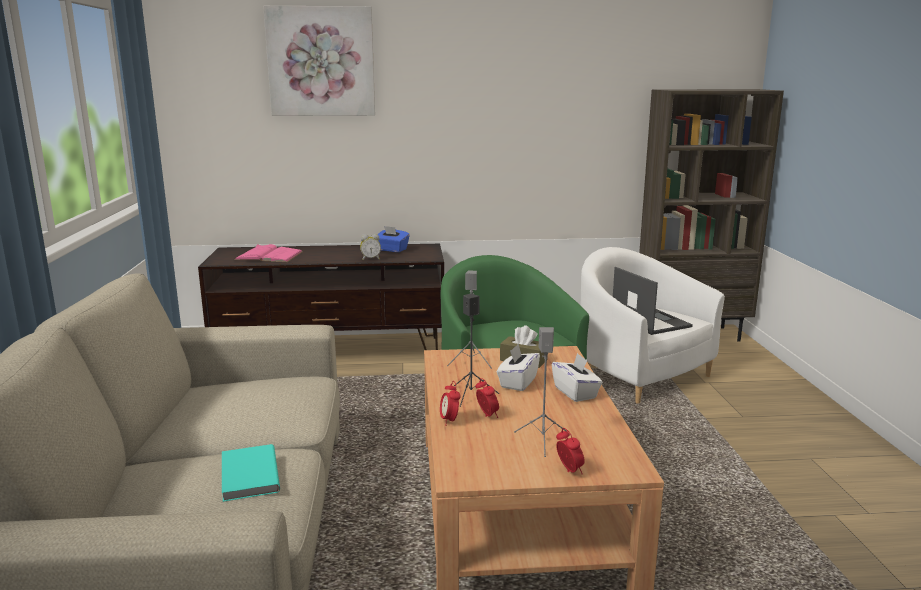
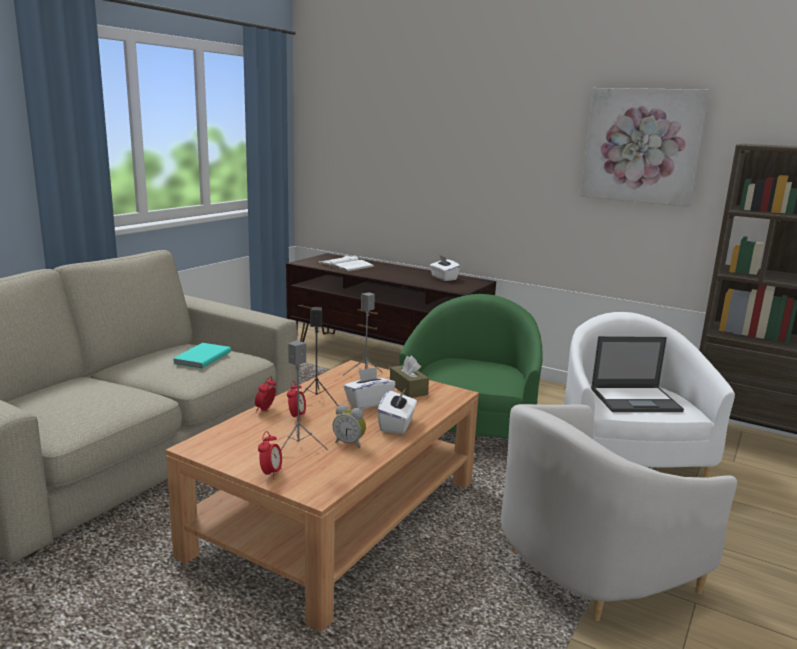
camera: 35 degrees right, 0 degrees up
turquoise book [222,444,280,502] -> turquoise book moved to [172,343,231,369]
pink book [234,244,302,262] -> white book [318,255,375,272]
picture [263,6,375,116] -> picture moved to [580,88,709,207]
alarm clock [360,234,381,260] -> alarm clock moved to [333,405,366,448]
blue tissue box [378,226,410,252] -> white tissue box [430,255,460,281]
laptop [613,267,693,335] -> laptop turned 75 degrees clockwise [591,336,684,412]
none -> white armchair [501,404,737,621]

